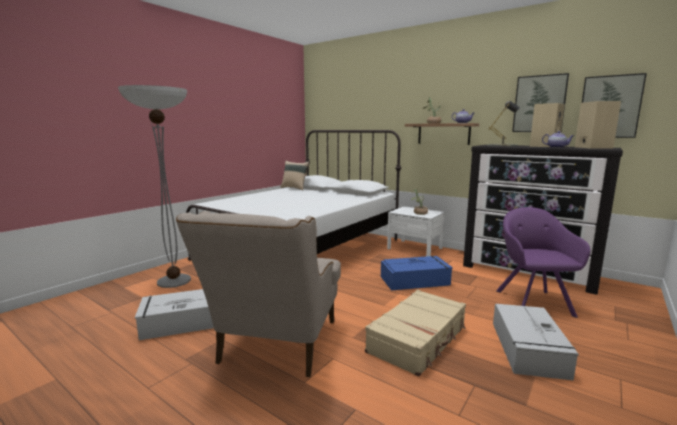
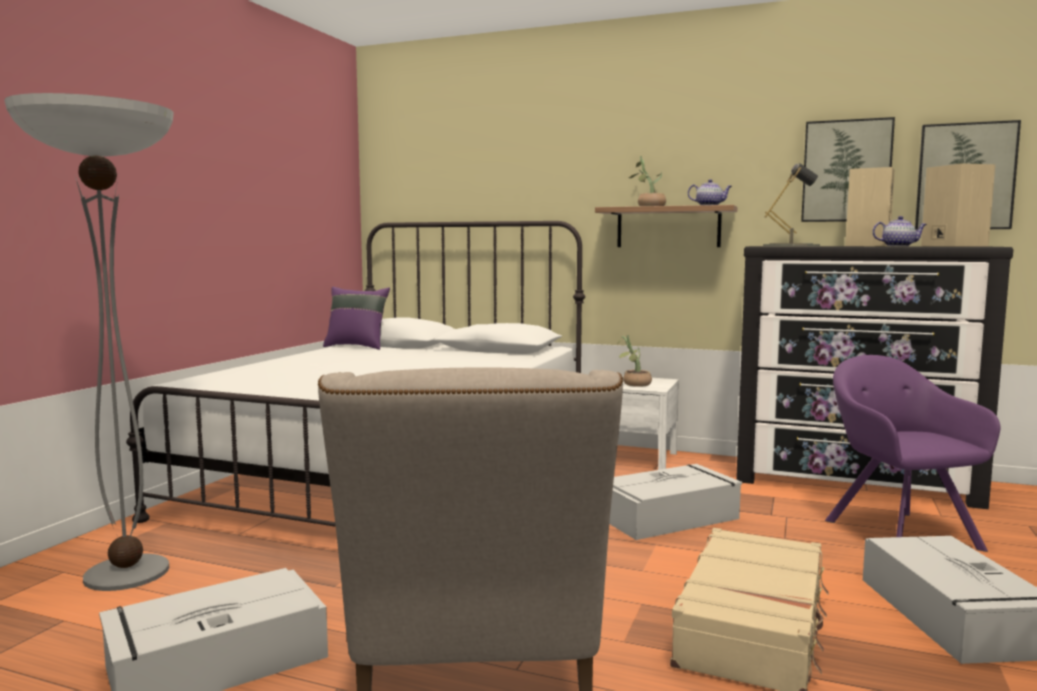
camera: 15 degrees left, 5 degrees down
beige pillow [280,161,309,190] -> purple pillow [323,287,390,350]
blue storage box [381,256,453,290] -> grey storage box [609,464,742,540]

